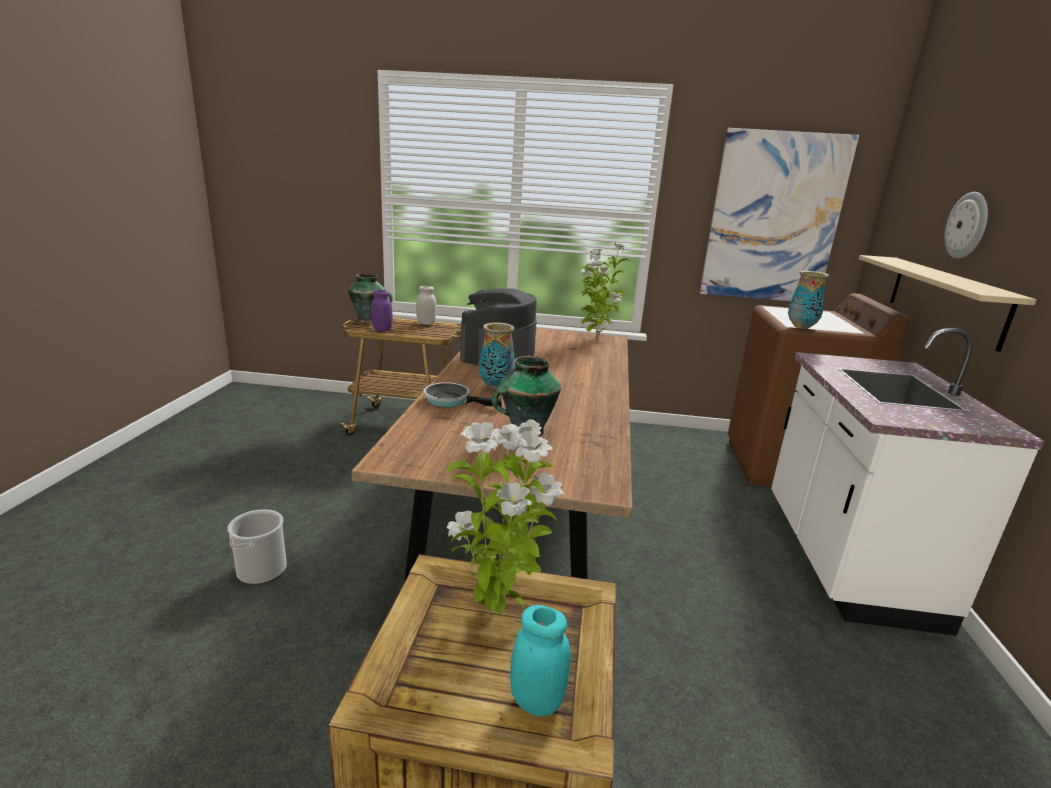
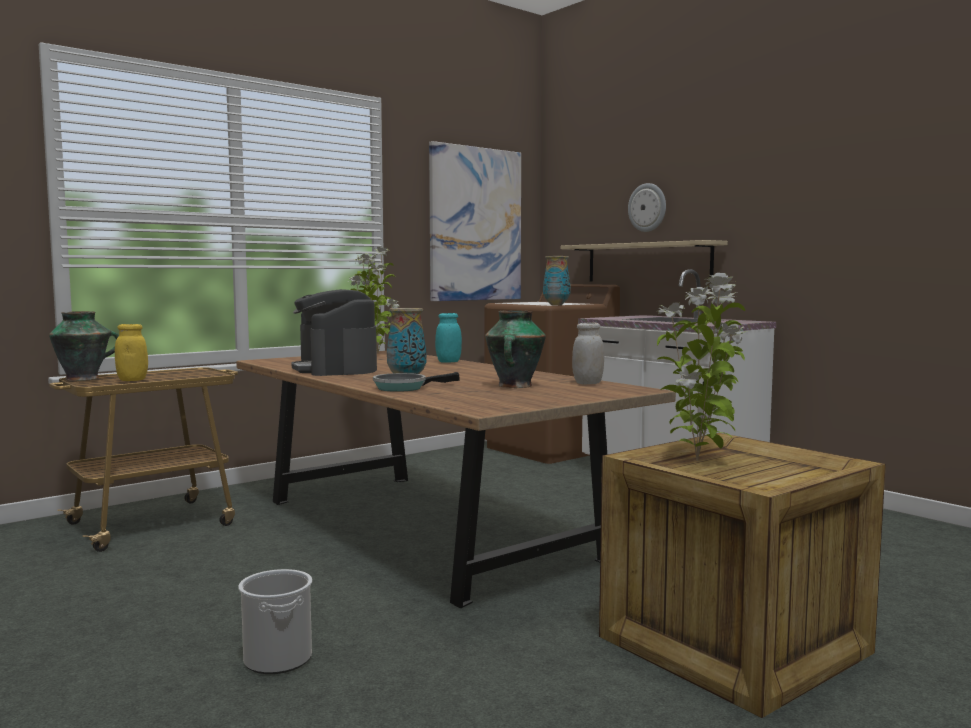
camera: 45 degrees left, 15 degrees down
purple jar [371,290,392,331] -> yellow jar [115,324,148,381]
white jar [416,286,436,325] -> white jar moved to [572,322,604,384]
turquoise jar [510,605,571,716] -> turquoise jar moved to [435,313,462,363]

